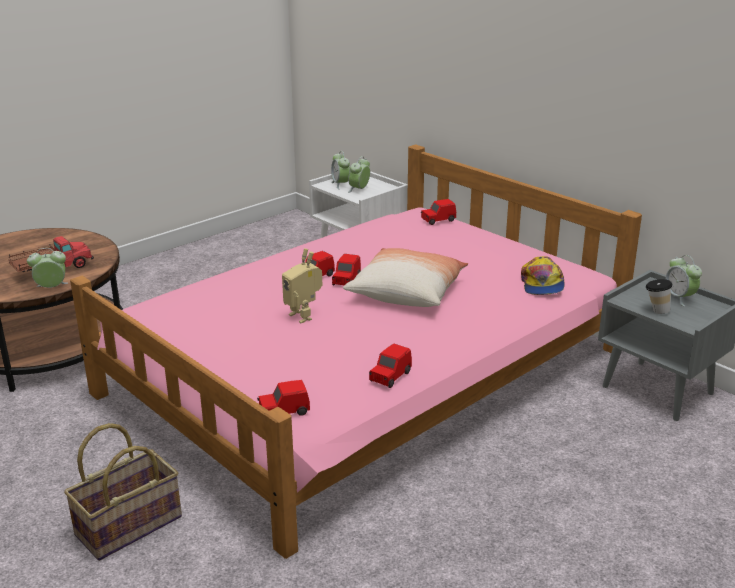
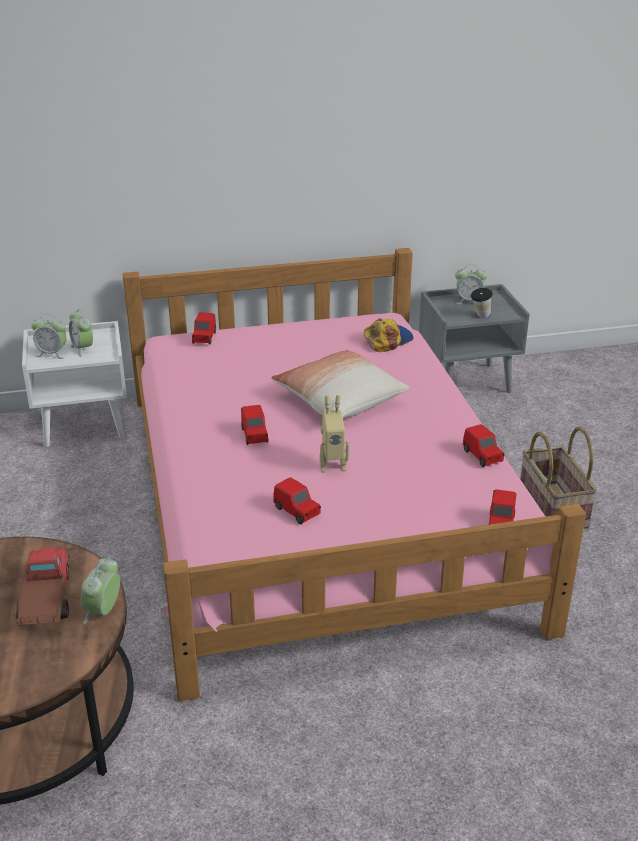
camera: 60 degrees left, 5 degrees up
basket [64,423,182,561] -> basket moved to [520,427,597,529]
red toy car [332,254,361,285] -> red toy car moved to [273,477,321,524]
cap [521,256,565,295] -> cap turned 75 degrees counterclockwise [364,318,414,352]

